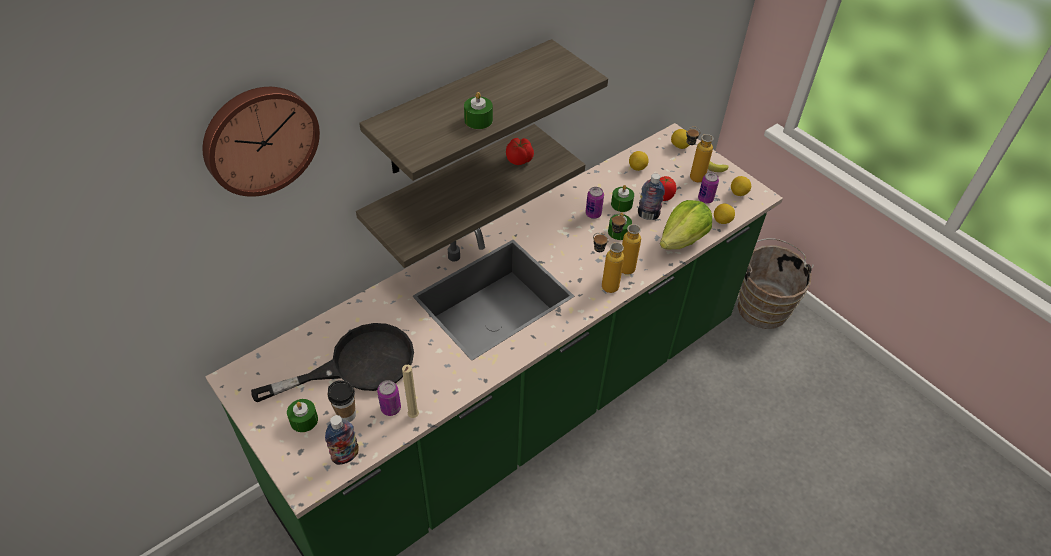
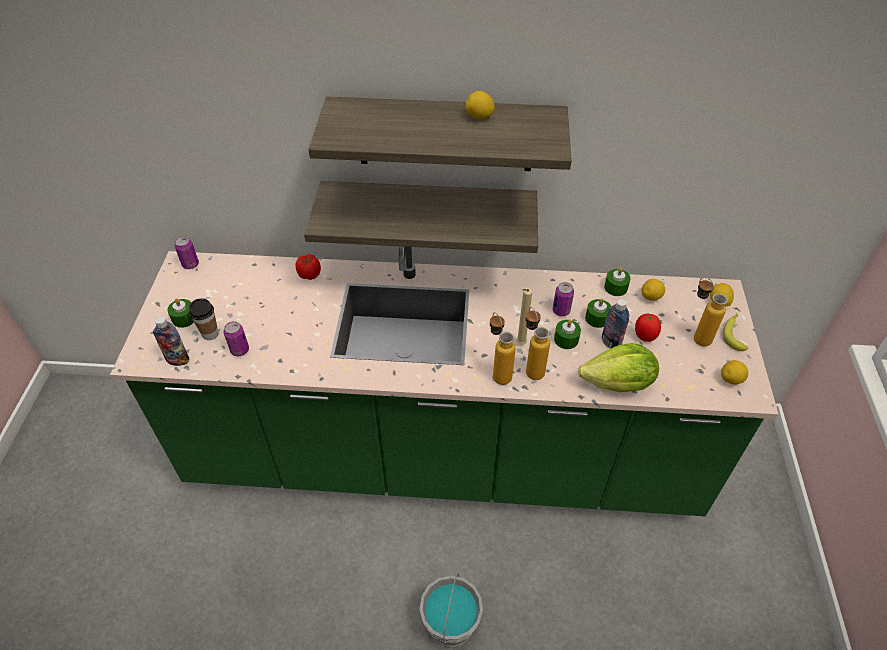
camera: 45 degrees right, 0 degrees up
wall clock [203,87,320,197] -> none
black frying pan [251,323,414,402] -> none
beige candle [402,365,419,418] -> beige candle moved to [516,288,532,345]
green candle [464,92,493,129] -> green candle moved to [604,268,631,296]
tomato [506,138,534,165] -> tomato moved to [295,254,321,280]
can [698,172,719,204] -> can moved to [174,236,199,269]
lemon [714,204,735,224] -> lemon moved to [466,91,495,119]
brown bucket [738,238,814,329] -> none
none -> grey bucket [419,572,483,647]

